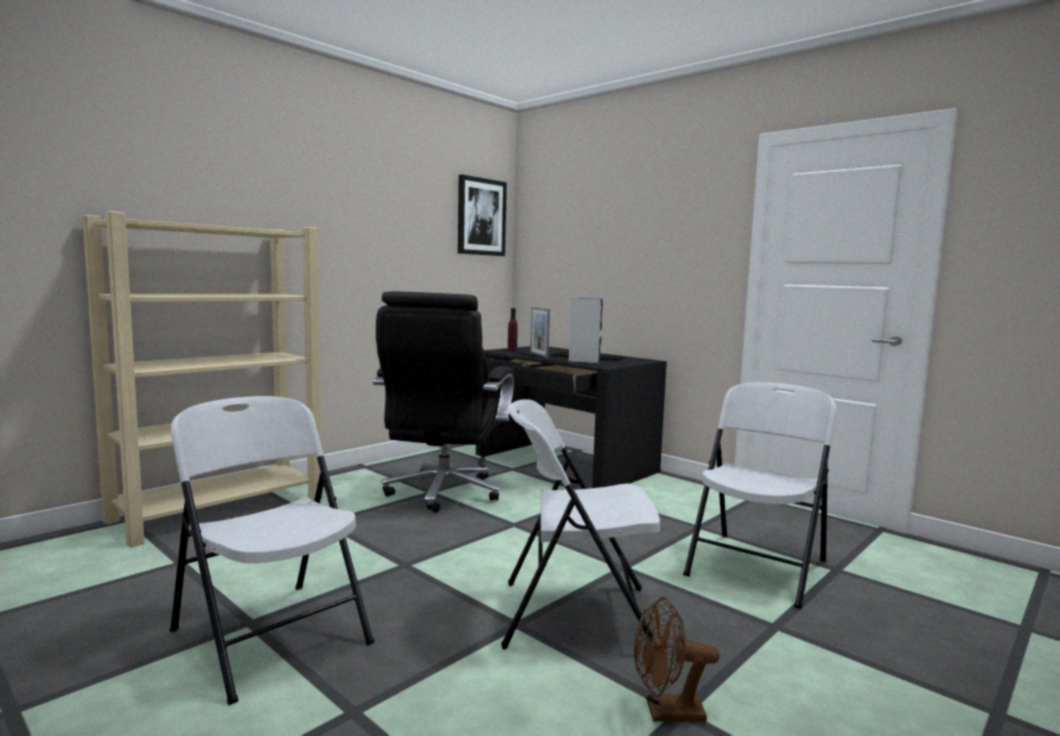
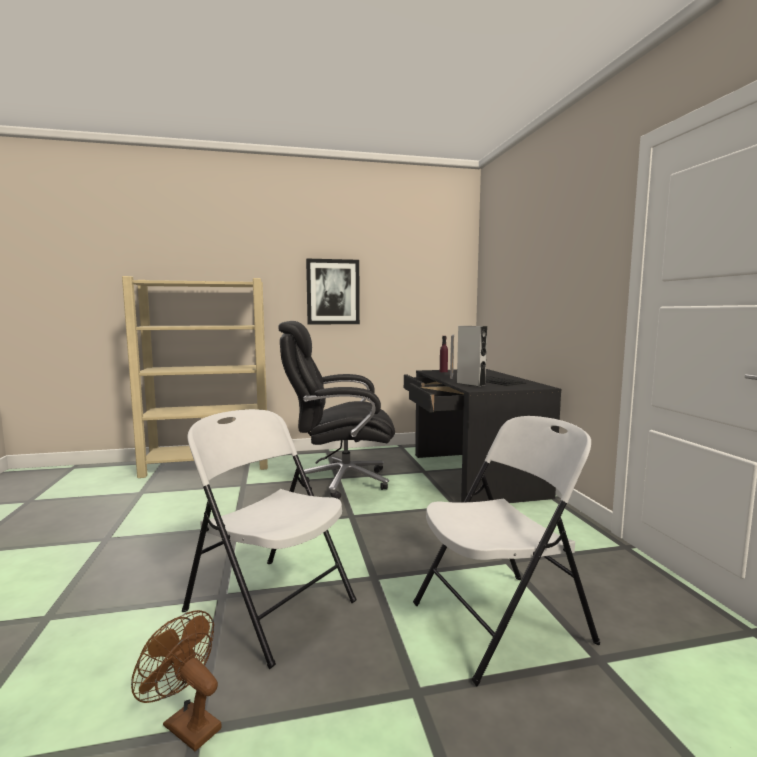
camera: 35 degrees right, 0 degrees up
white chair [170,396,374,705] -> none
black office chair [373,291,515,513] -> black office chair turned 45 degrees clockwise [278,321,395,499]
picture [458,175,507,256] -> picture moved to [306,259,360,324]

